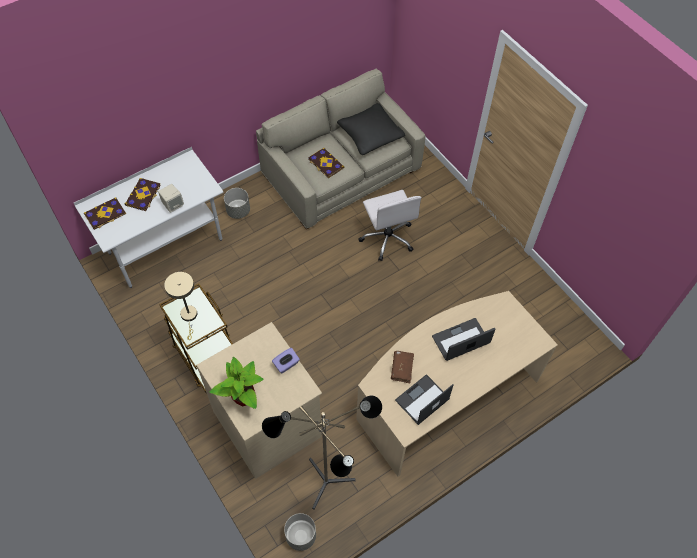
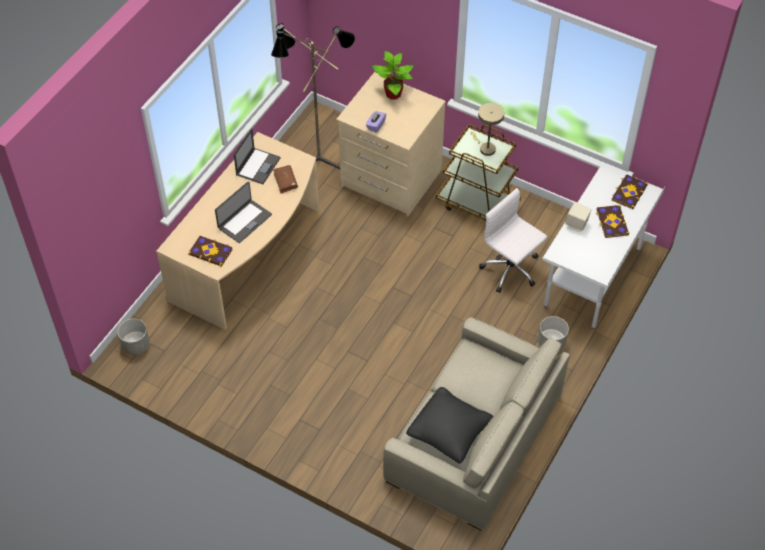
camera: 155 degrees right, 5 degrees down
grey planter [284,513,316,551] -> grey planter moved to [118,319,150,355]
book [308,148,344,178] -> book moved to [188,236,233,267]
white office chair [359,190,422,261] -> white office chair moved to [479,188,547,293]

